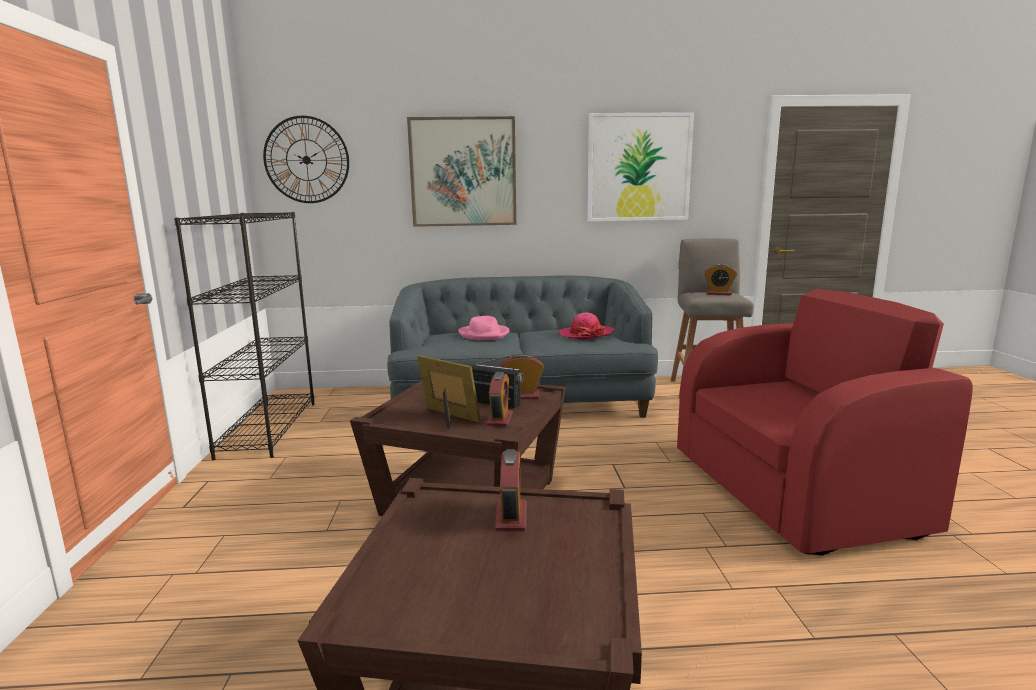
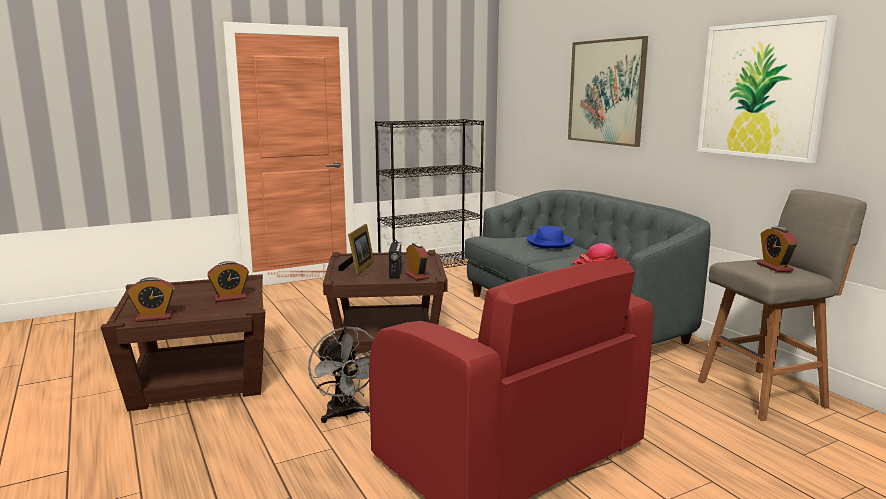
camera: 65 degrees right, 0 degrees up
wall clock [263,116,349,203] -> none
pink hat [458,316,510,340] -> blue hat [527,226,574,249]
alarm clock [486,372,513,427] -> alarm clock moved to [127,277,174,322]
none -> grey fan [308,326,374,423]

